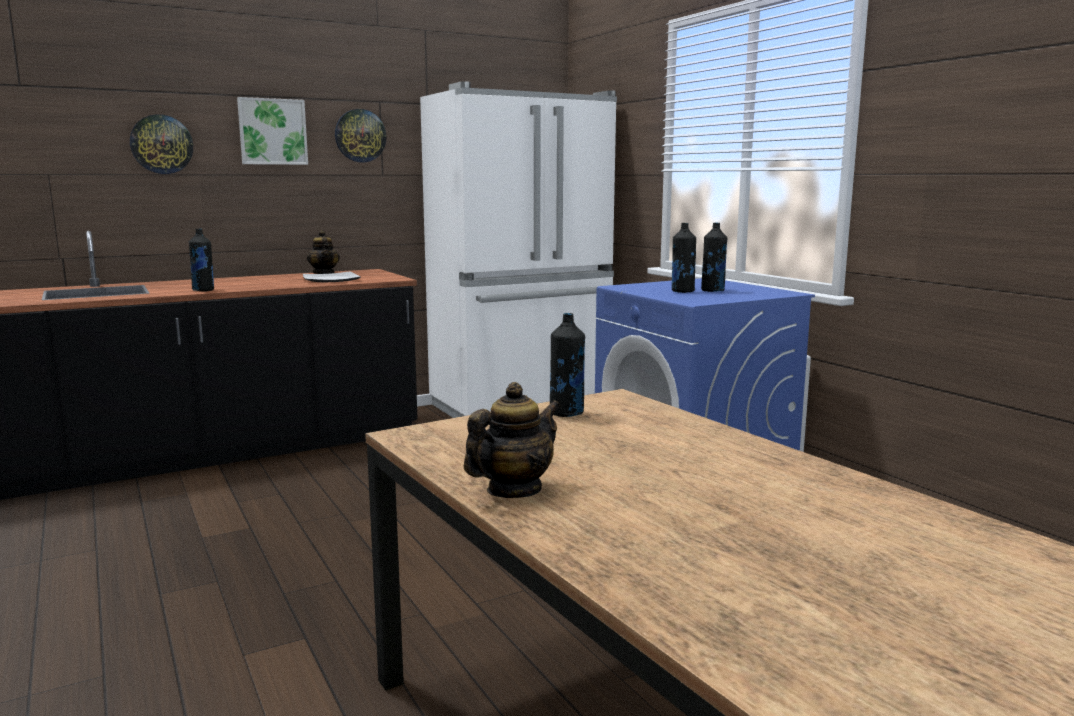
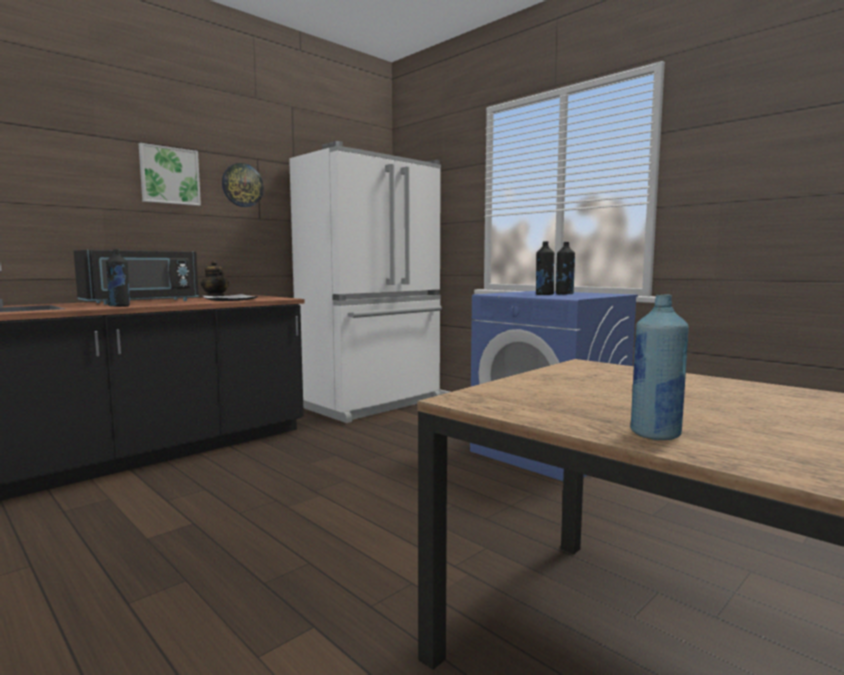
camera: 15 degrees left, 5 degrees down
wall clock [130,114,193,174] -> none
teapot [464,382,560,498] -> blue bottle [630,294,689,440]
black bottle [550,313,585,417] -> none
none -> black microwave [74,250,199,305]

